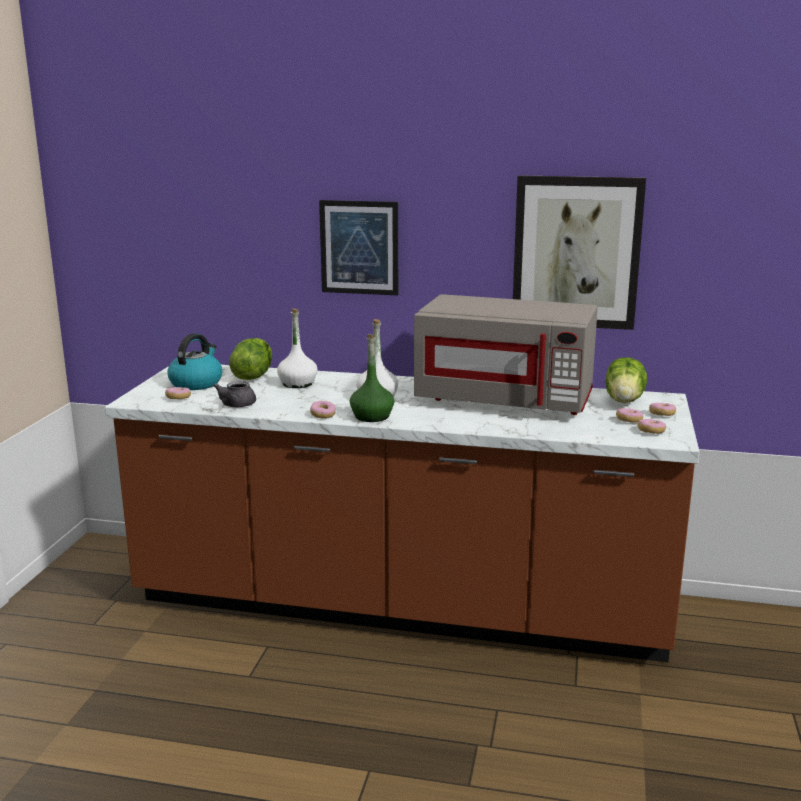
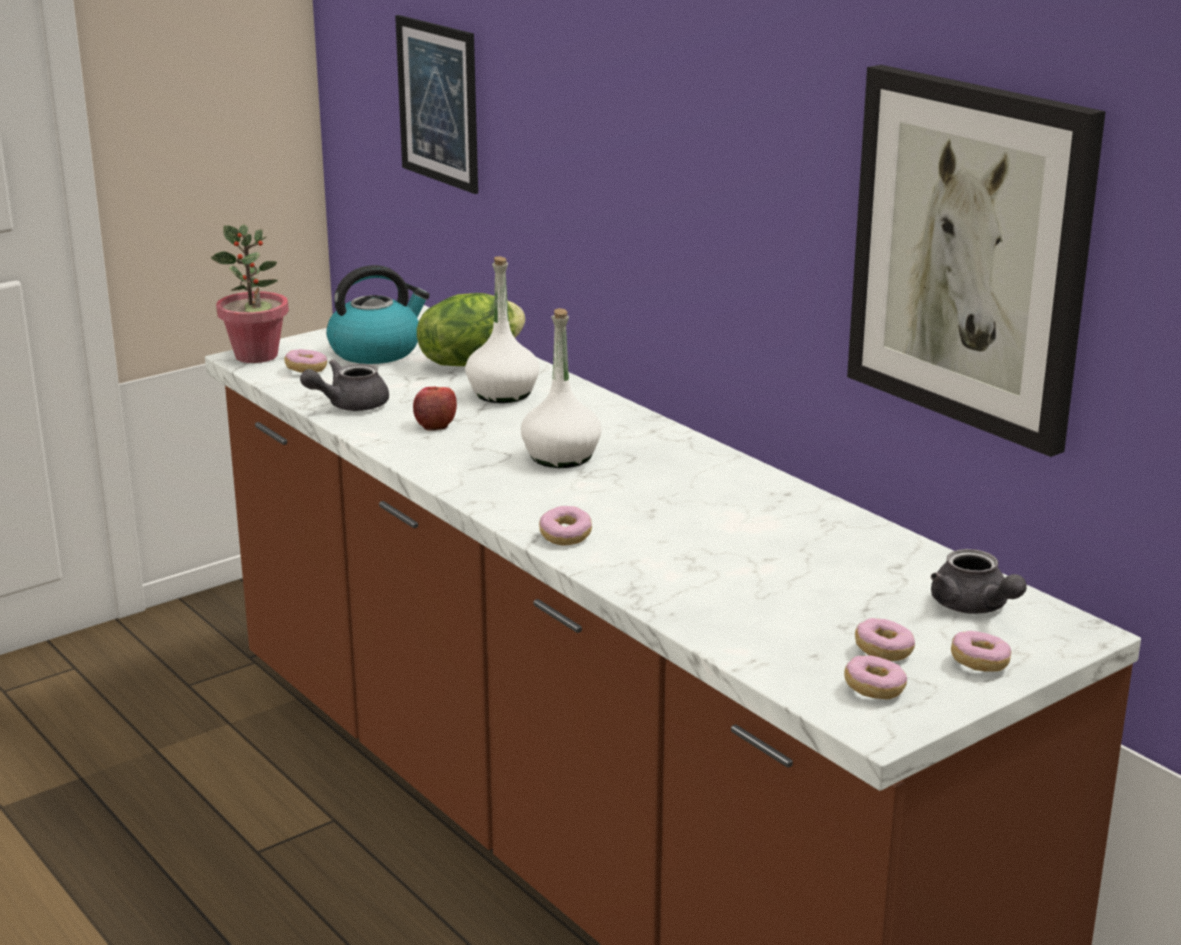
camera: 40 degrees right, 5 degrees up
donut [310,401,336,419] -> donut moved to [539,506,592,546]
picture [319,200,398,295] -> picture moved to [395,15,478,194]
green bottle [350,334,394,422] -> none
grey microwave [414,294,598,415] -> none
lettuce [606,357,647,403] -> grey teapot [931,549,1027,614]
none -> potted plant [211,224,289,363]
none -> apple [413,387,457,431]

